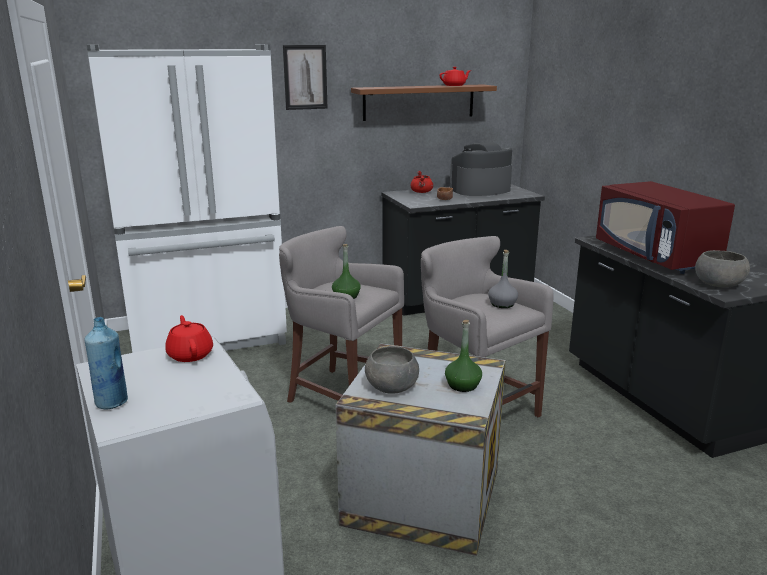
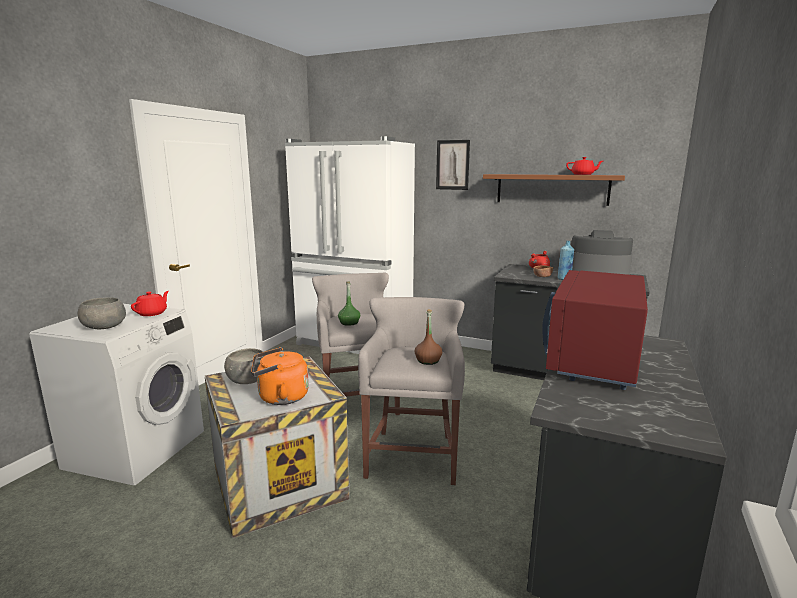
camera: 45 degrees right, 5 degrees down
blue bottle [84,317,128,409] -> blue bottle moved to [558,241,574,280]
green bottle [445,320,482,392] -> orange kettle [251,347,309,405]
grey bottle [488,250,518,308] -> brown bottle [414,309,442,365]
grey bowl [695,250,750,288] -> grey bowl moved to [78,297,126,329]

